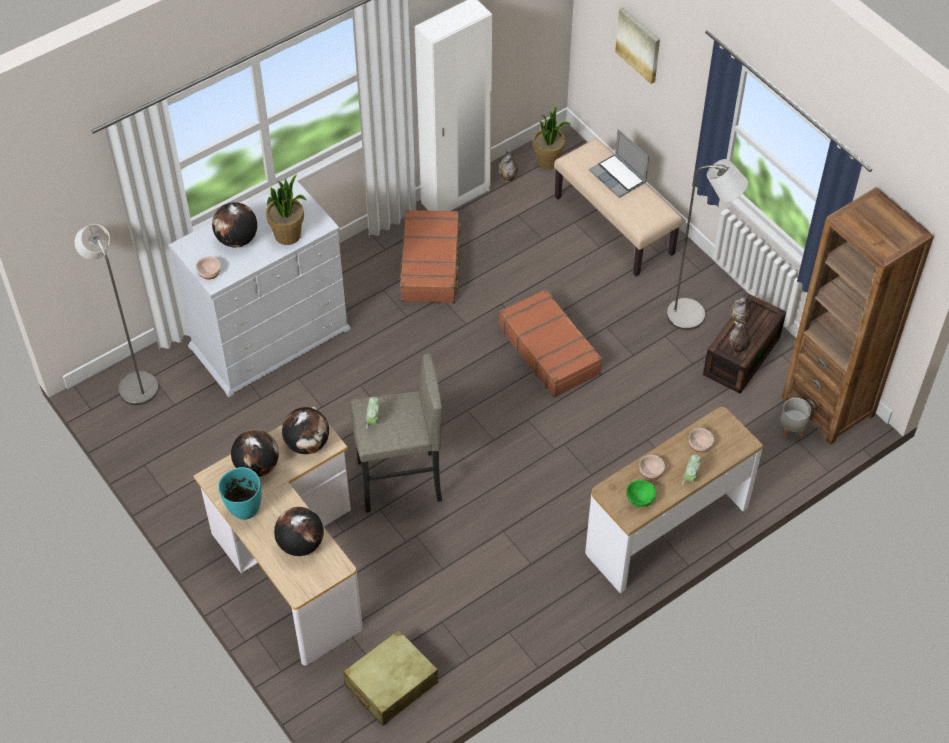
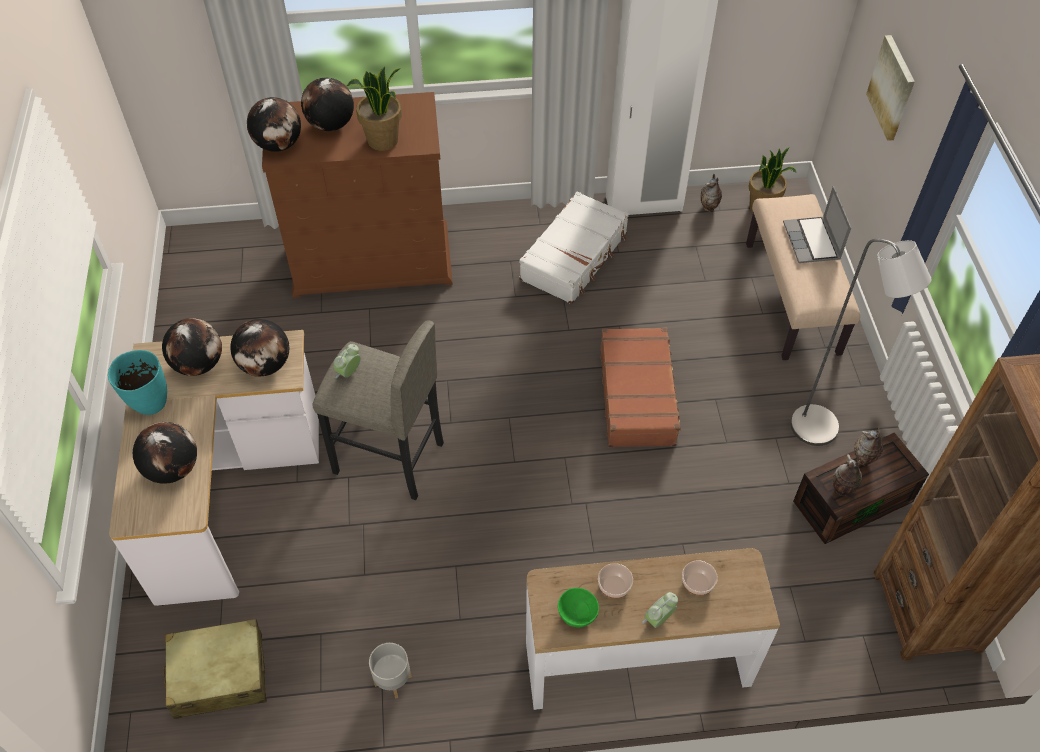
camera: 30 degrees right, 0 degrees up
grey floor lamp [75,224,159,405] -> none
white dresser [169,179,351,397] -> brown dresser [262,92,453,298]
bowl [196,256,221,280] -> globe [247,97,301,152]
brown suitcase [400,210,463,303] -> white suitcase [519,191,629,304]
grey planter [780,398,811,439] -> grey planter moved to [369,643,412,699]

